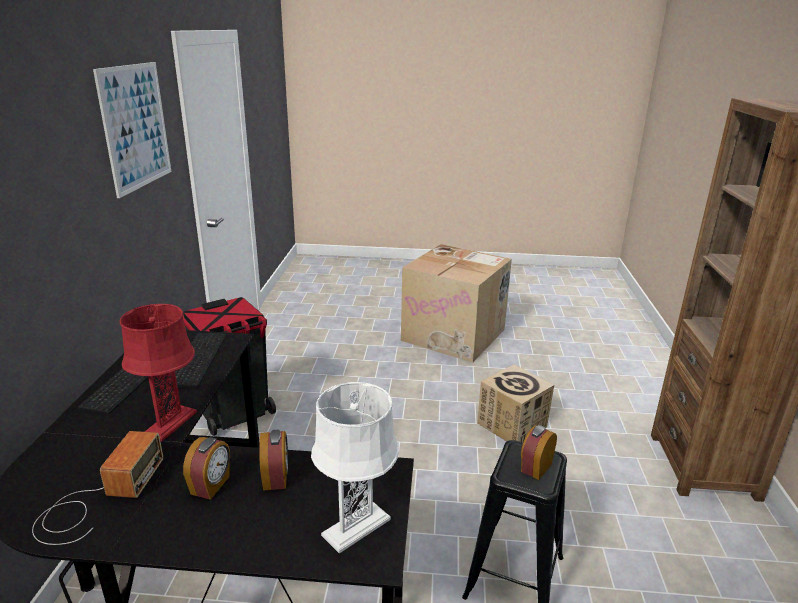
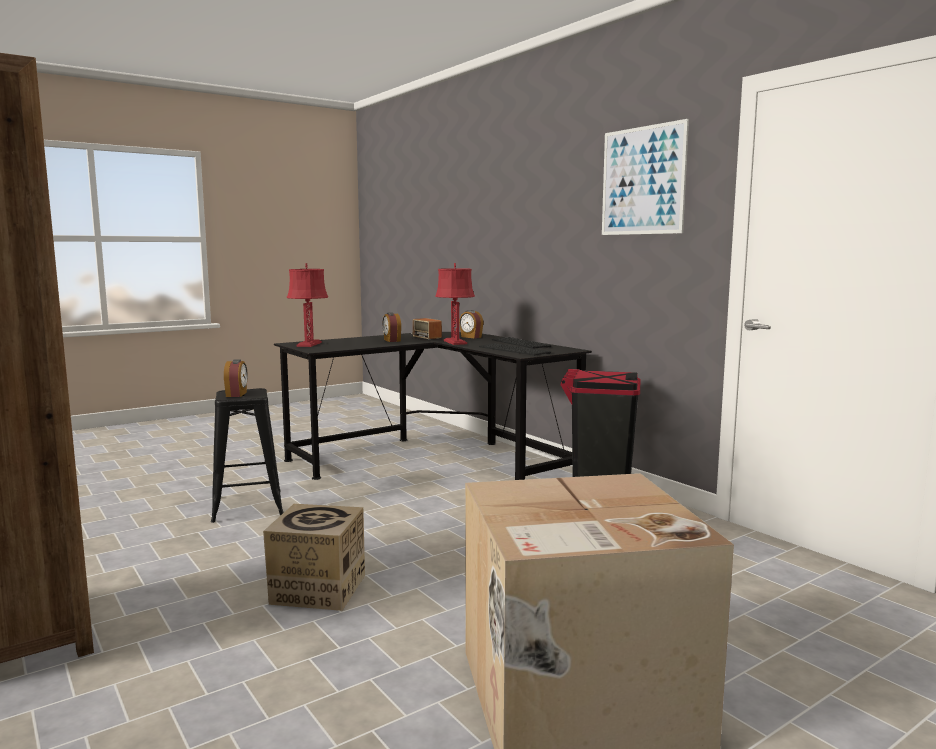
camera: 140 degrees right, 15 degrees down
alarm clock [259,430,288,491] -> alarm clock moved to [459,310,483,338]
white table lamp [311,382,399,553] -> red table lamp [287,263,328,347]

